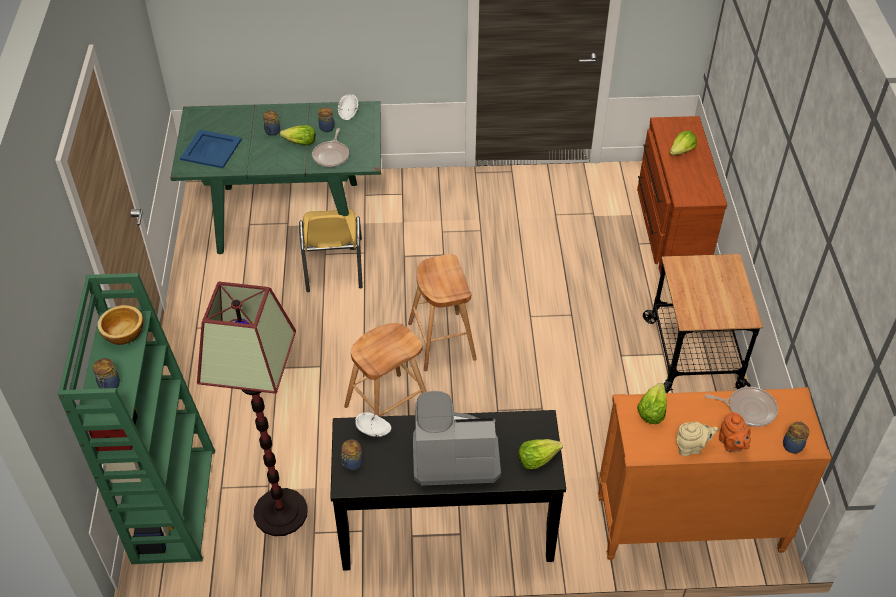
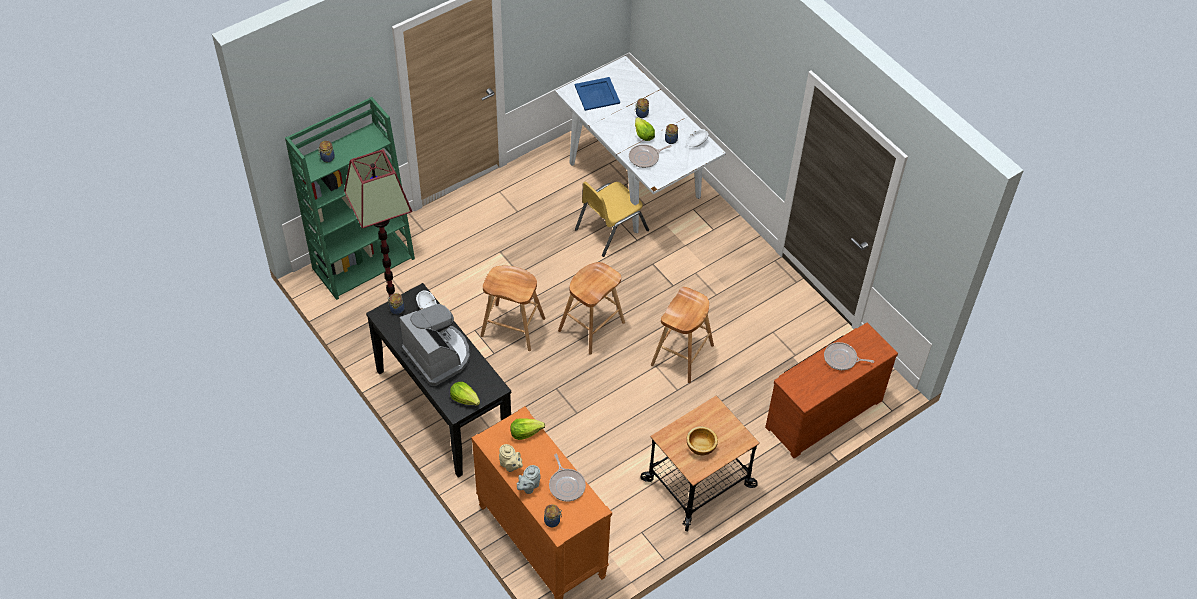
camera: 55 degrees right, 5 degrees up
bowl [97,305,143,345] -> bowl moved to [686,426,718,455]
green dining table [171,101,381,254] -> white dining table [555,56,726,233]
lettuce [669,131,697,155] -> frying pan [824,342,874,370]
orange teapot [719,412,751,452] -> grey teapot [517,465,541,494]
none -> brown stool [651,287,714,383]

